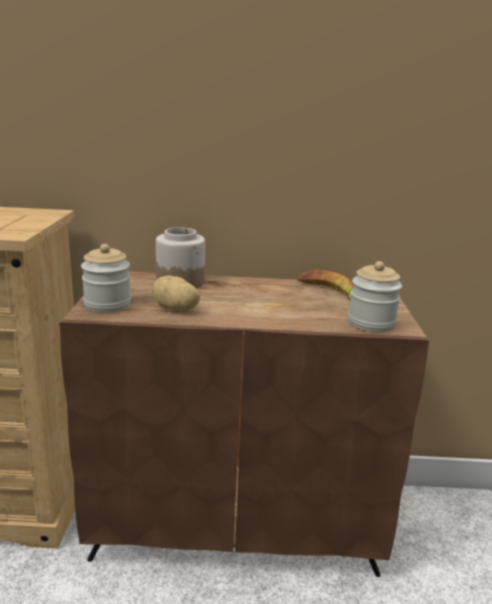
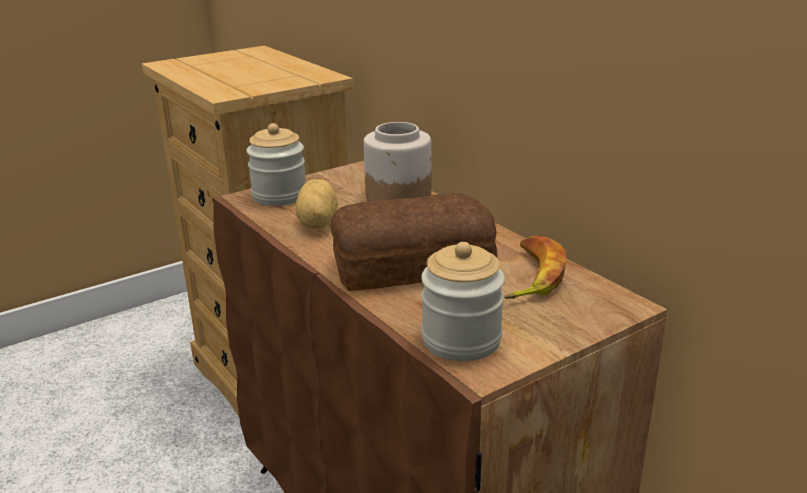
camera: 55 degrees right, 5 degrees up
none -> bread [330,193,498,291]

